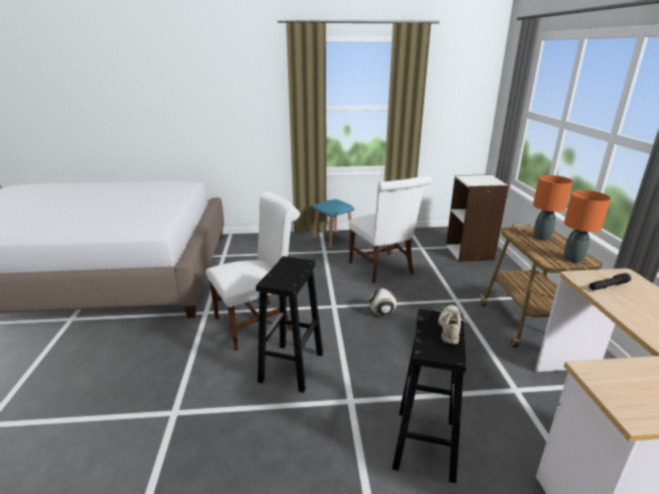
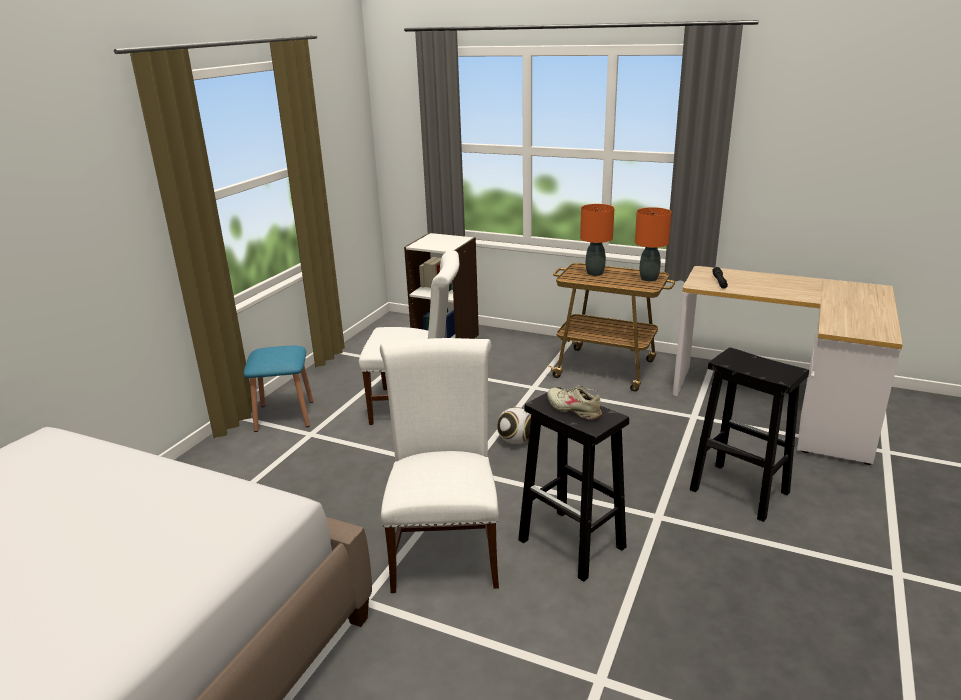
camera: 60 degrees left, 0 degrees up
beige shoe [435,305,471,344] -> beige shoe moved to [547,385,602,420]

